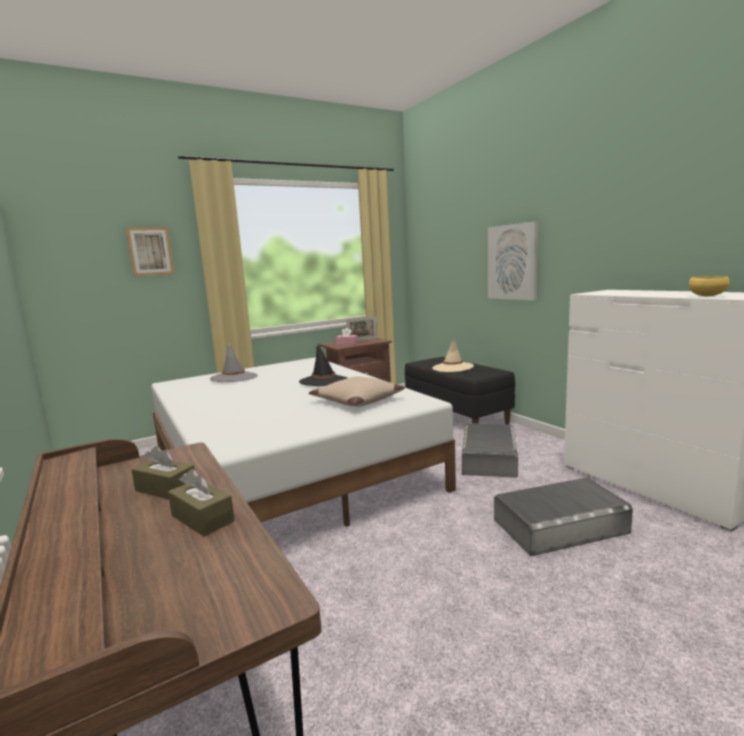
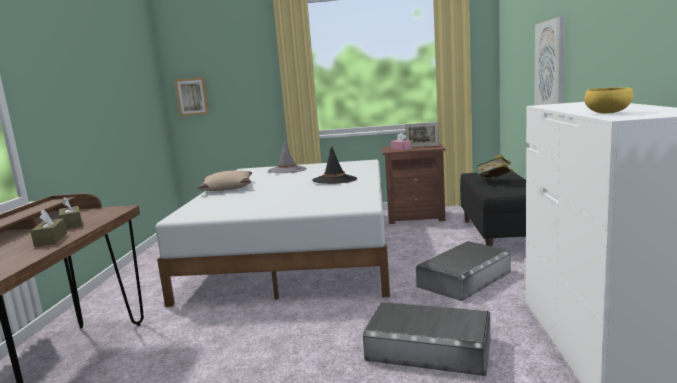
camera: 35 degrees right, 0 degrees up
picture [126,227,175,276] -> picture moved to [175,77,209,116]
beige pillow [309,376,405,407] -> beige pillow moved to [198,170,252,191]
beige hat [432,339,474,372] -> book [476,155,514,180]

